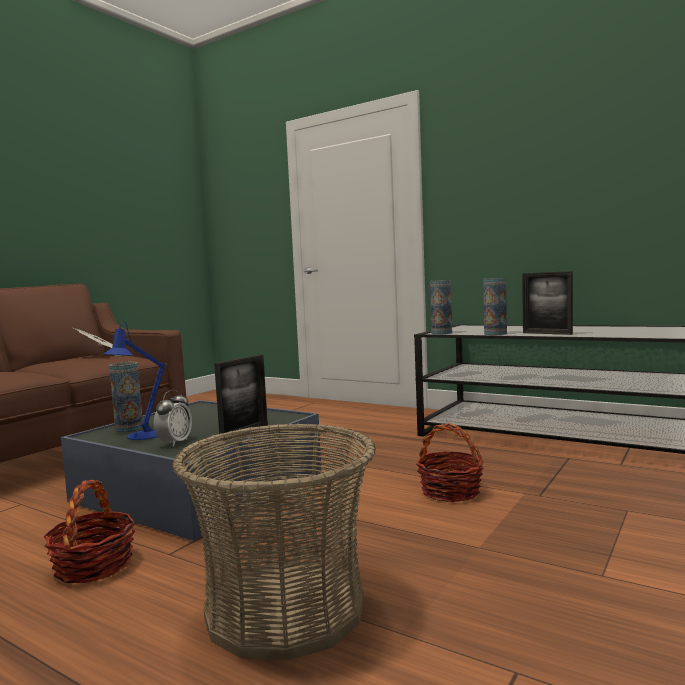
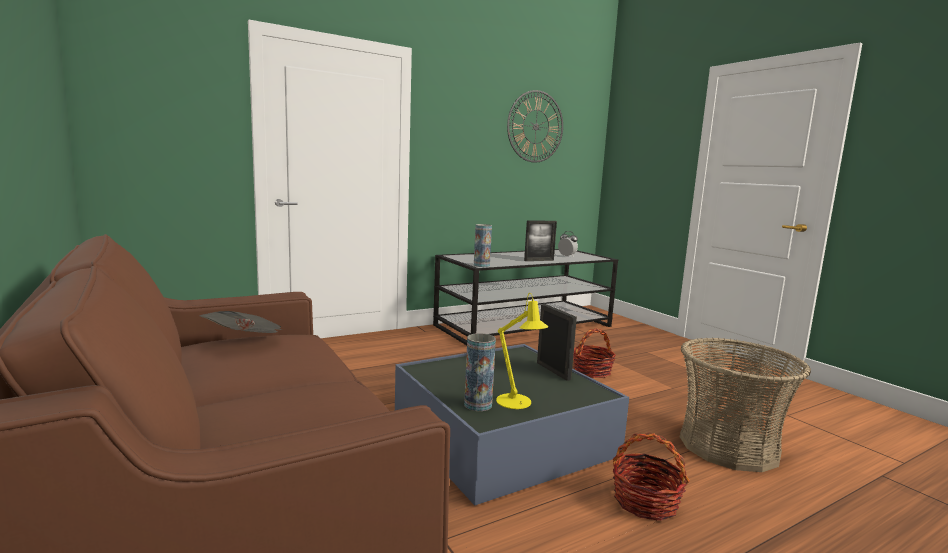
camera: 65 degrees left, 5 degrees up
blue table lamp [104,321,166,440] -> yellow table lamp [496,293,549,409]
alarm clock [154,390,192,447] -> alarm clock moved to [558,231,578,257]
vase [483,278,507,335] -> none
none -> wall clock [507,90,563,162]

